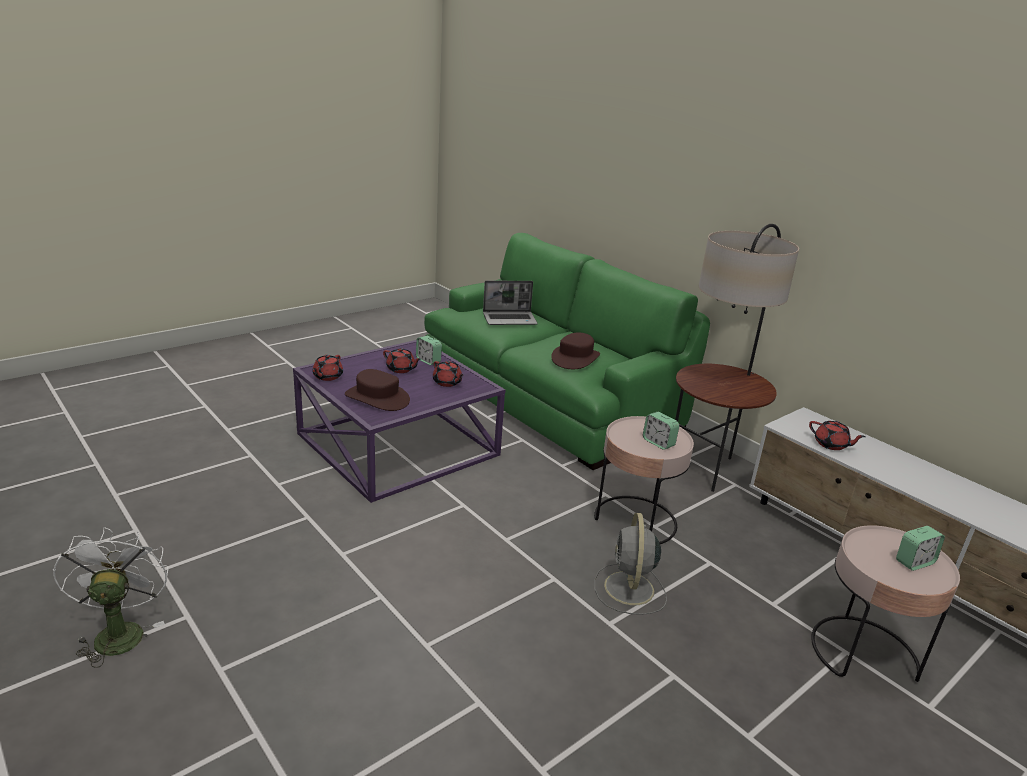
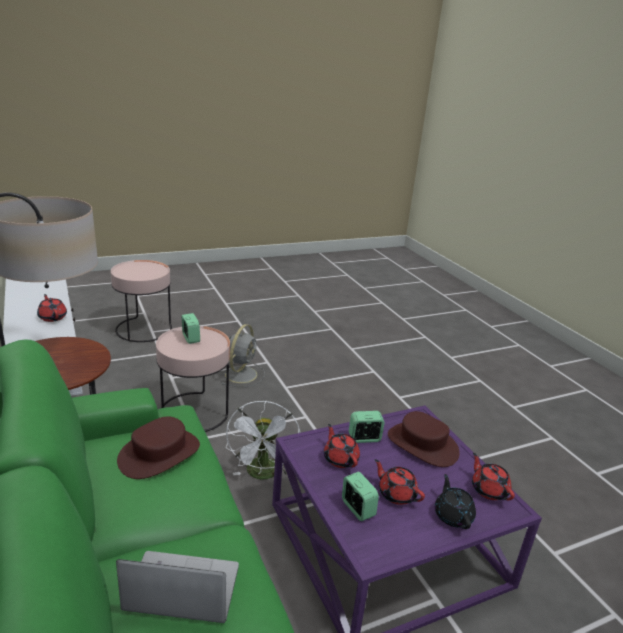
camera: 165 degrees left, 0 degrees up
white fan [53,527,169,668] -> white fan moved to [226,401,300,480]
red teapot [312,355,343,381] -> red teapot turned 60 degrees counterclockwise [472,453,515,500]
alarm clock [896,526,945,571] -> alarm clock moved to [349,411,385,443]
none -> black teapot [435,474,476,529]

